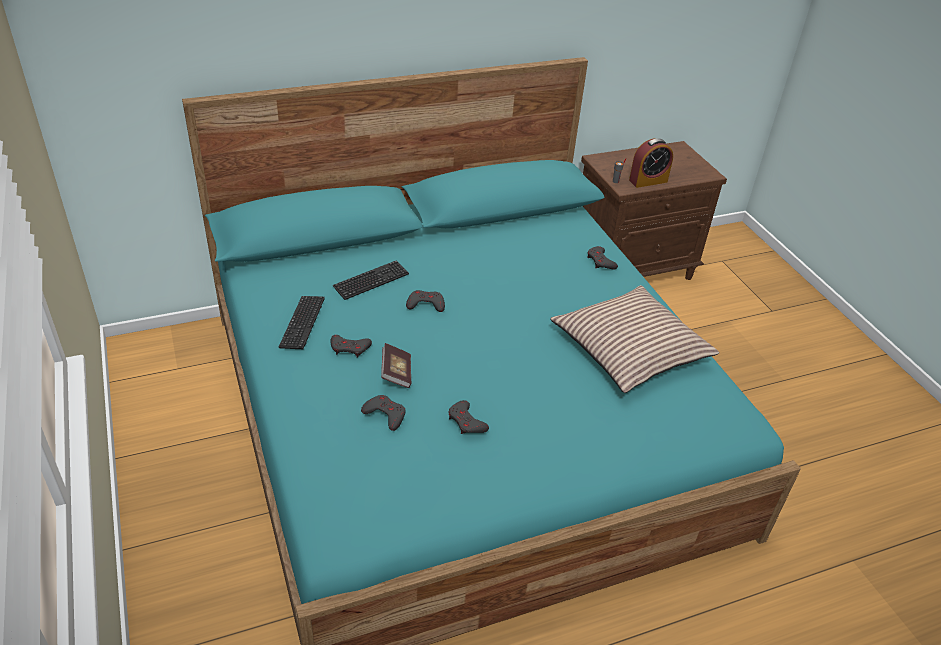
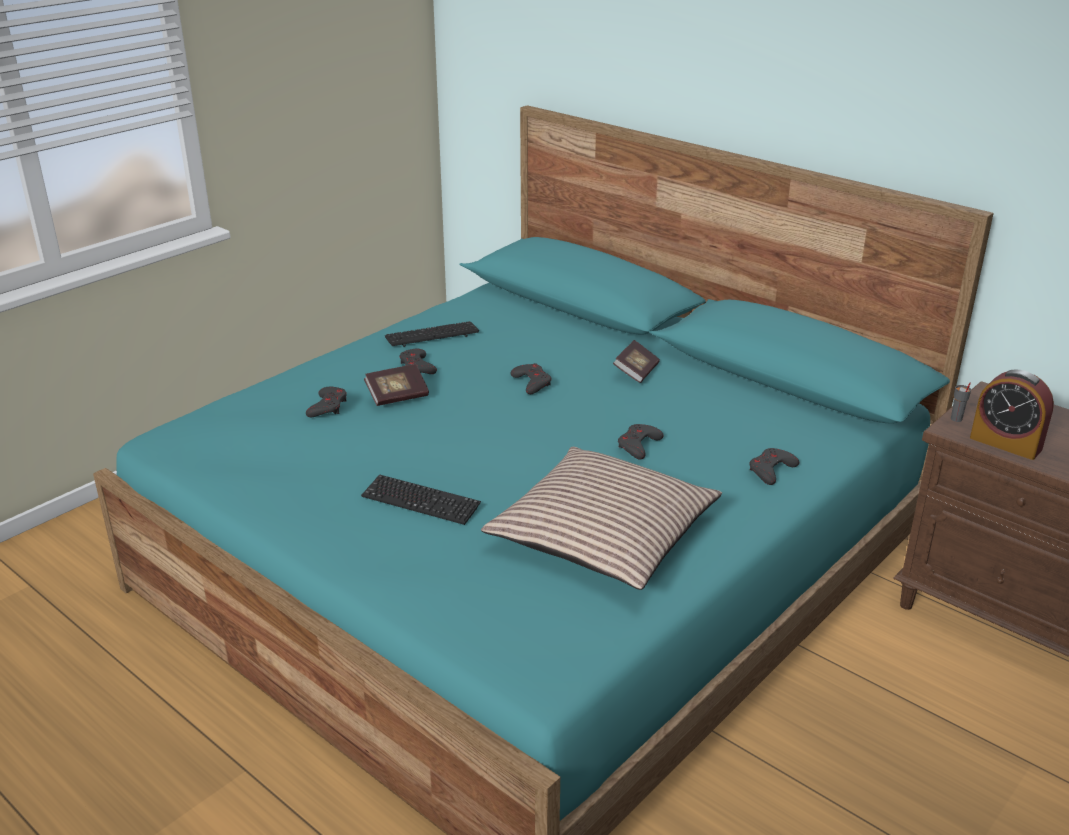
camera: 65 degrees right, 10 degrees down
keyboard [333,260,409,300] -> keyboard moved to [361,474,481,525]
grey game controller [448,400,489,434] -> grey game controller moved to [618,424,664,460]
none -> book [613,340,660,383]

